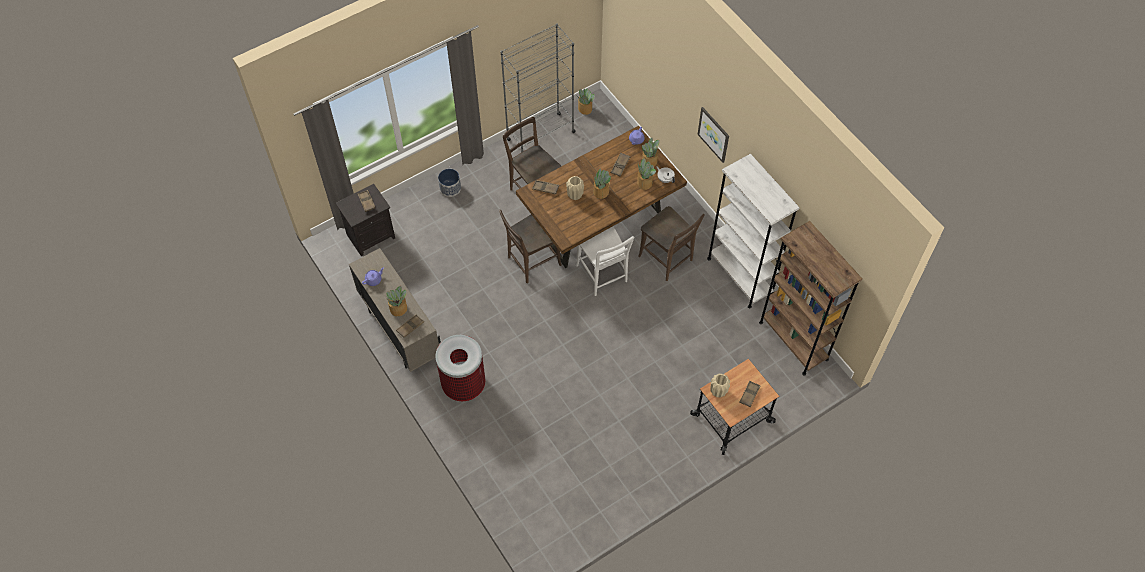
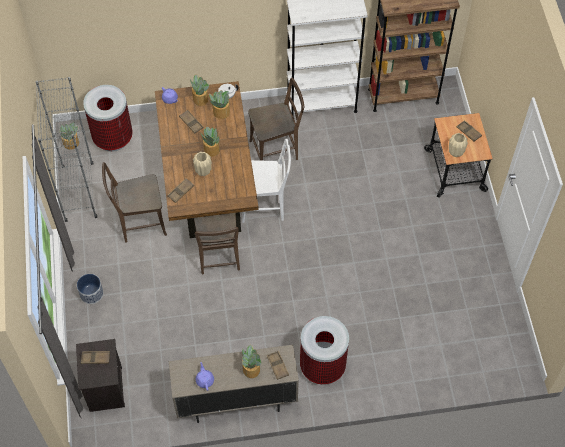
camera: 65 degrees left, 0 degrees up
picture [697,107,729,163] -> none
none -> trash can [83,85,133,152]

